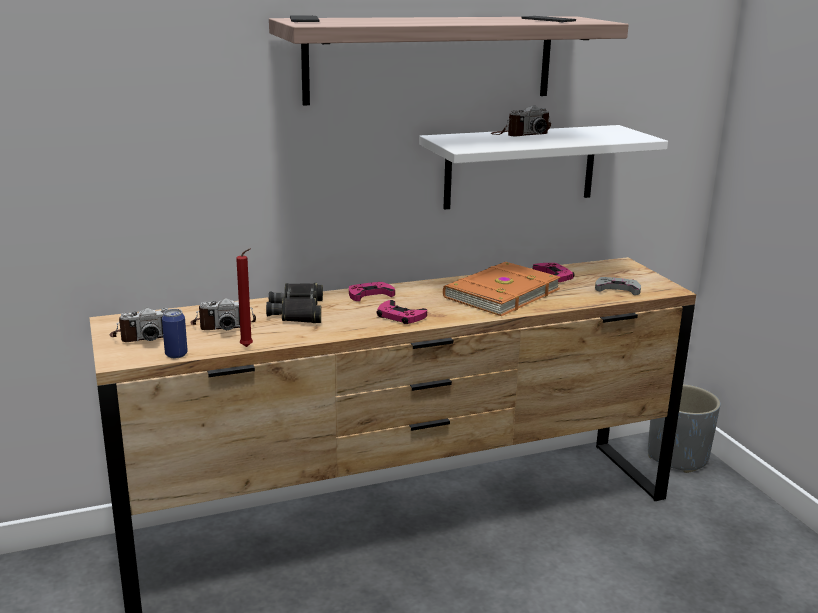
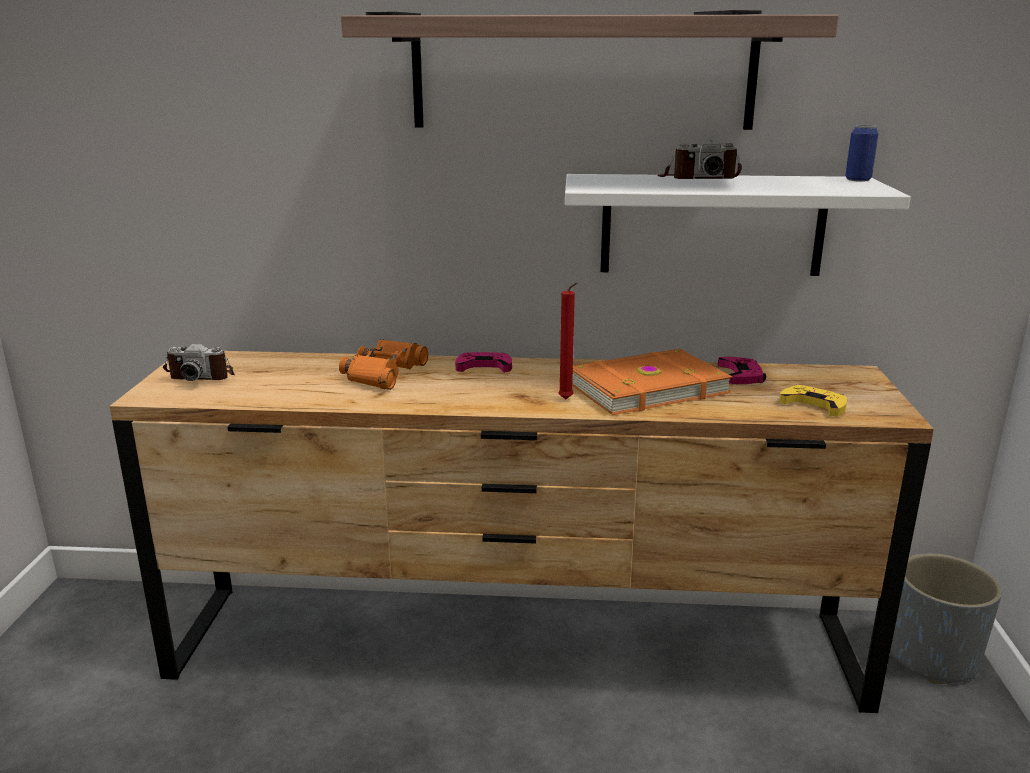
camera: 25 degrees right, 0 degrees up
can [162,309,188,358] -> can moved to [845,125,879,182]
camera [190,298,256,330] -> none
red candle [236,248,253,347] -> red candle moved to [558,282,577,399]
black binoculars [266,283,323,323] -> orange binoculars [339,339,428,390]
pink game controller [376,300,427,324] -> none
grey game controller [595,277,641,295] -> yellow game controller [779,385,847,416]

